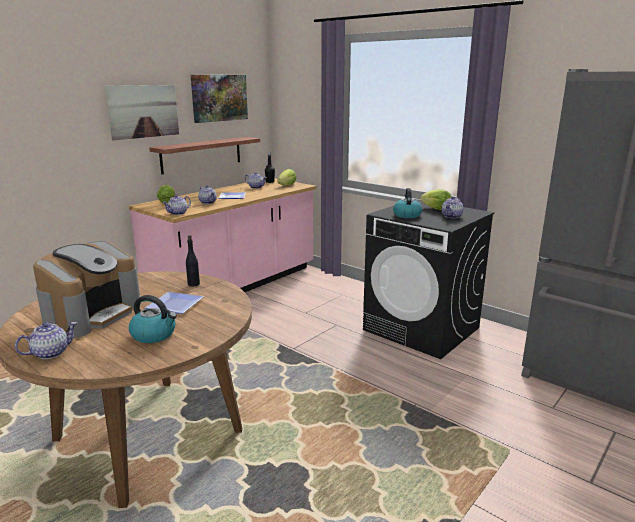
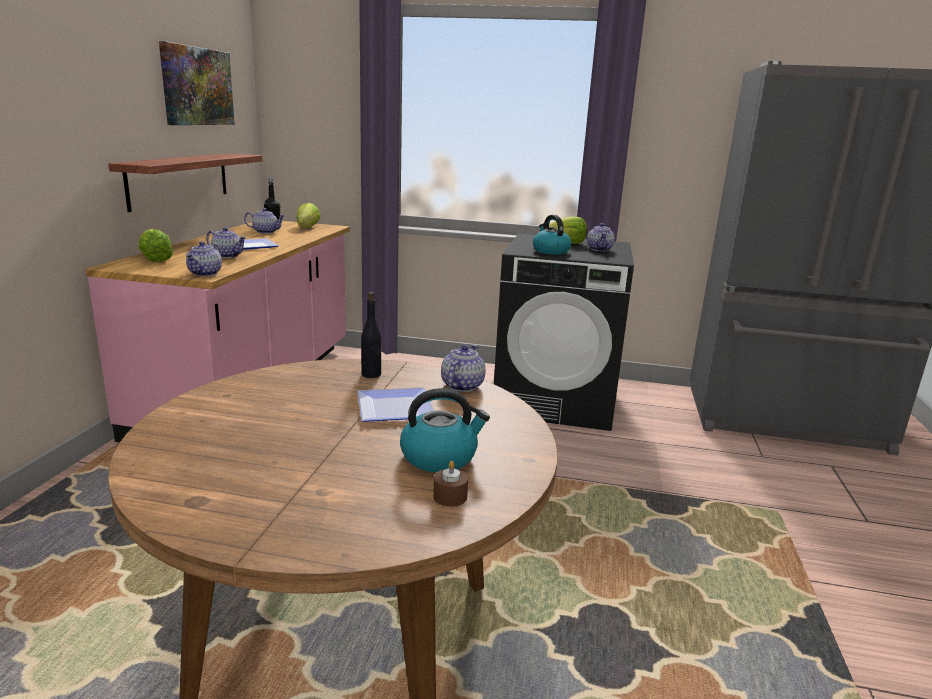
camera: 30 degrees left, 0 degrees up
teapot [15,322,77,359] -> teapot moved to [441,345,486,392]
coffee machine [33,241,141,338] -> none
picture [105,85,179,140] -> none
none -> brown candle [433,461,468,507]

